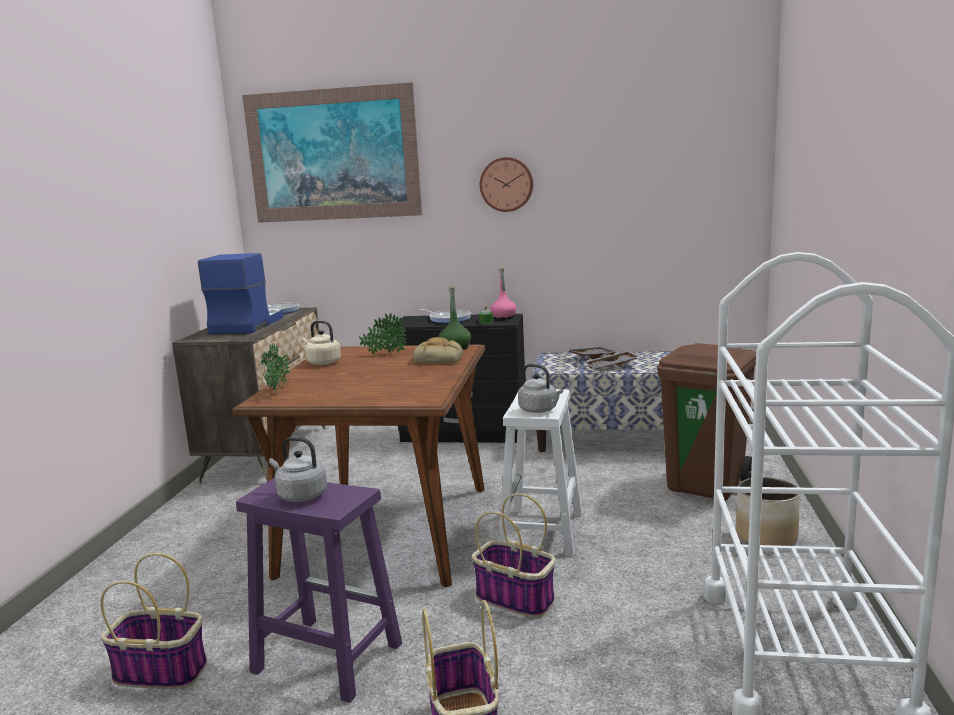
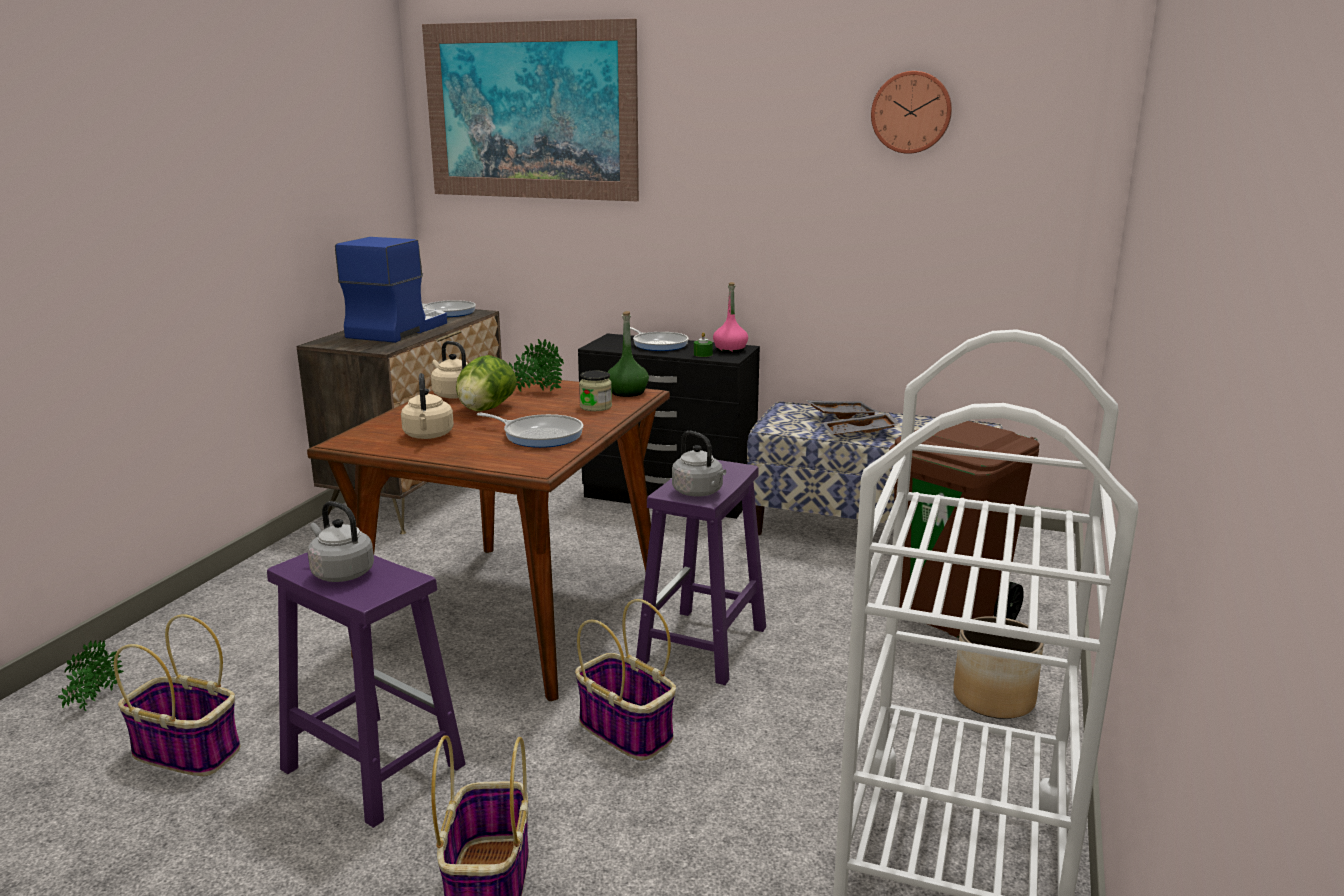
camera: 10 degrees right, 5 degrees up
potted plant [260,343,290,392] -> potted plant moved to [58,640,124,711]
bread [413,337,463,364] -> jar [579,370,612,411]
wall clock [480,157,533,212] -> wall clock moved to [871,71,952,154]
white stool [499,389,582,556] -> purple stool [636,460,766,685]
none -> beige kettle [401,373,454,439]
none -> lettuce [456,355,517,411]
none -> frying pan [477,413,583,448]

